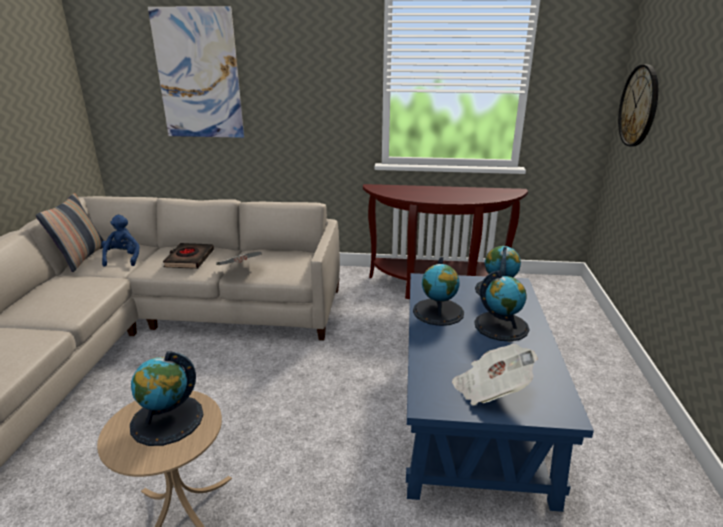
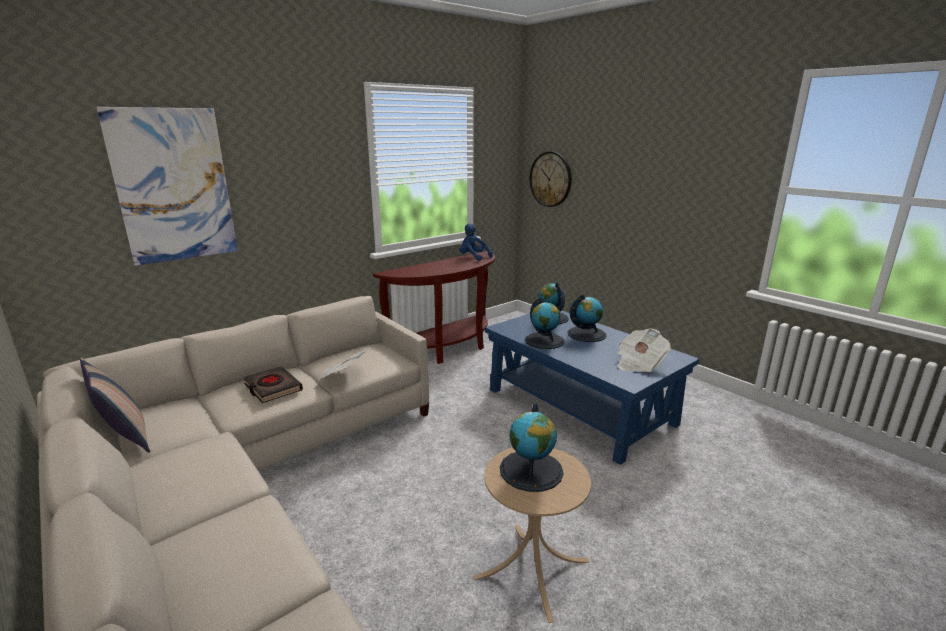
camera: 45 degrees left, 5 degrees down
blue plush toy [102,215,140,267] -> blue plush toy moved to [460,224,493,261]

